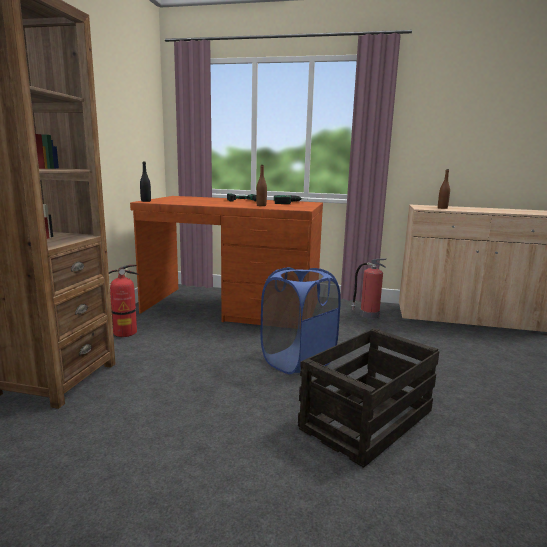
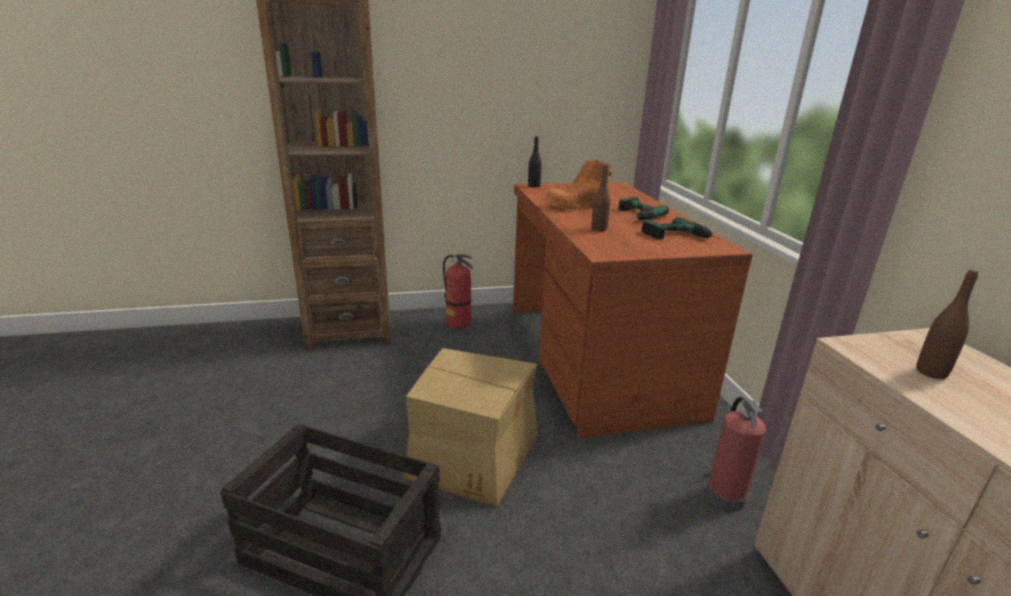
camera: 65 degrees right, 10 degrees up
blue laundry basket [260,267,341,374] -> cardboard box [403,348,538,507]
none -> orange boot [544,160,612,210]

